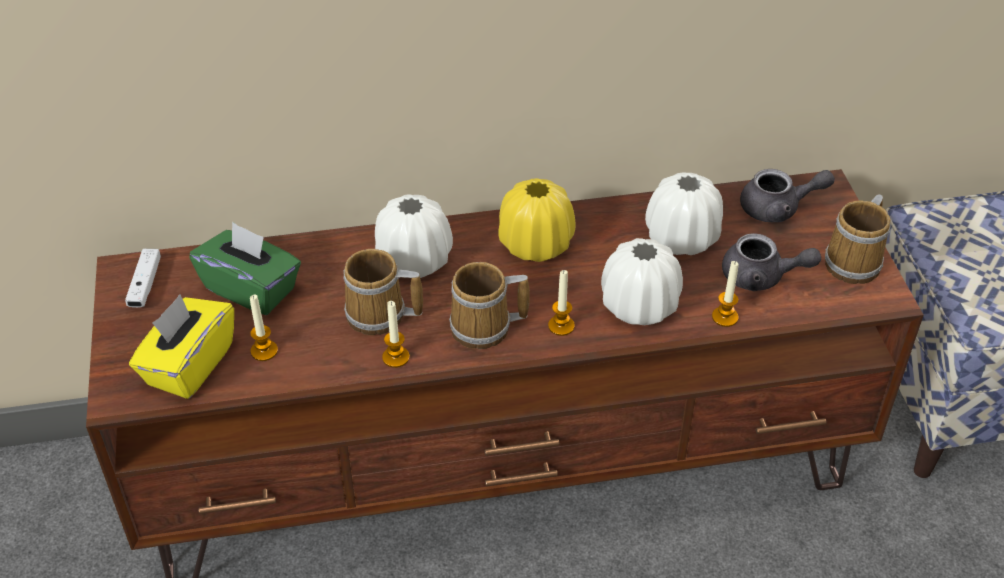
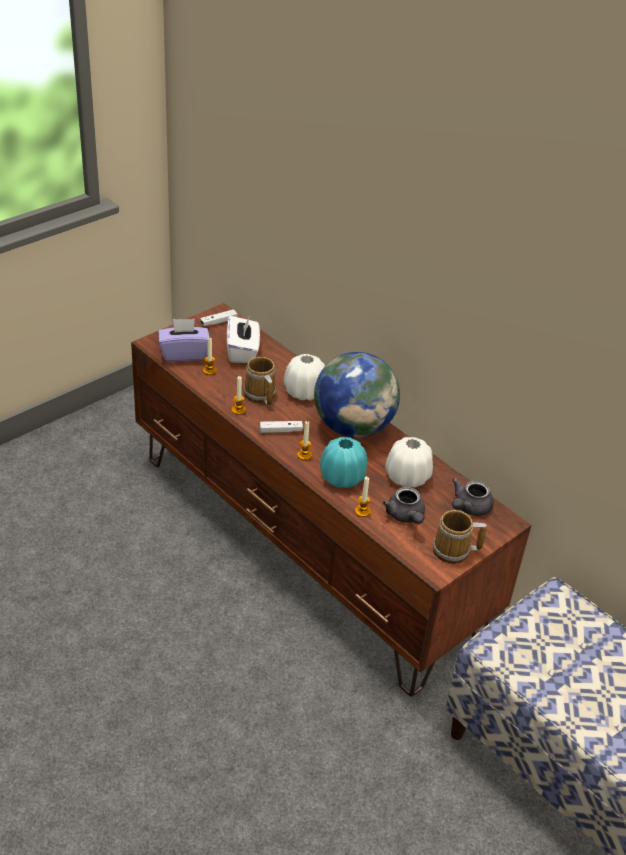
camera: 55 degrees right, 5 degrees down
yellow tissue box [129,294,234,399] -> purple tissue box [158,319,210,362]
green tissue box [189,221,301,315] -> white tissue box [227,315,260,363]
mug [449,262,530,349] -> white game controller [260,421,303,433]
yellow vase [499,178,576,262] -> globe [314,352,400,438]
white vase [601,238,683,325] -> turquoise vase [320,437,367,488]
grey teapot [740,169,835,222] -> grey teapot turned 75 degrees clockwise [452,478,494,516]

